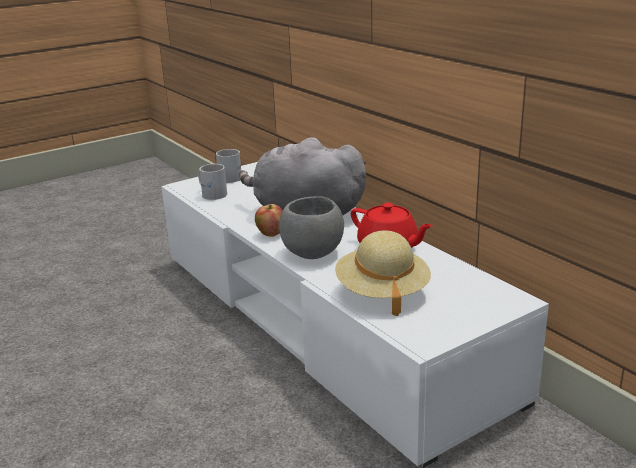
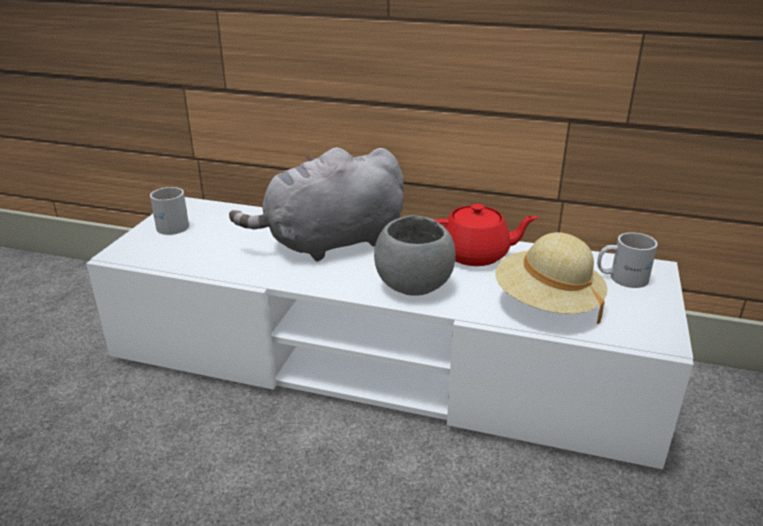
camera: 40 degrees left, 5 degrees up
white mug [198,164,227,200] -> white mug moved to [597,232,658,288]
apple [255,204,283,237] -> none

